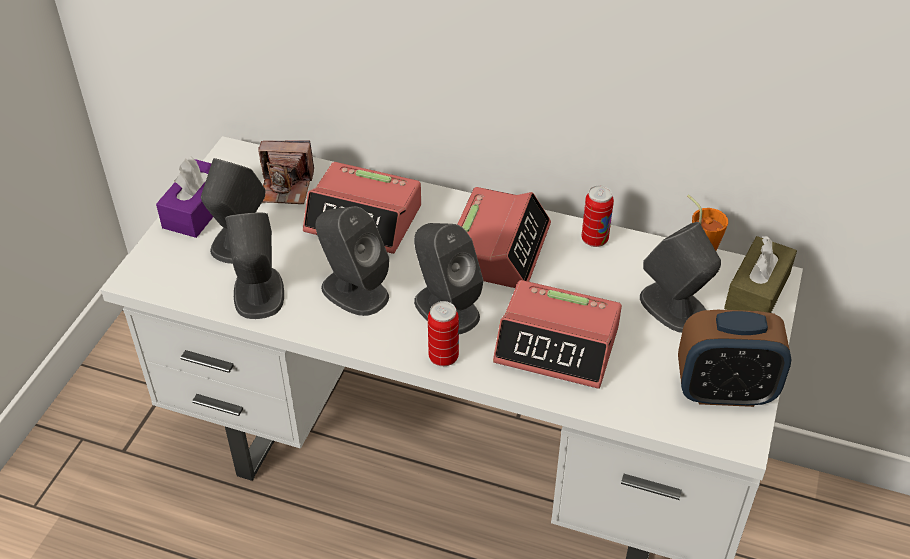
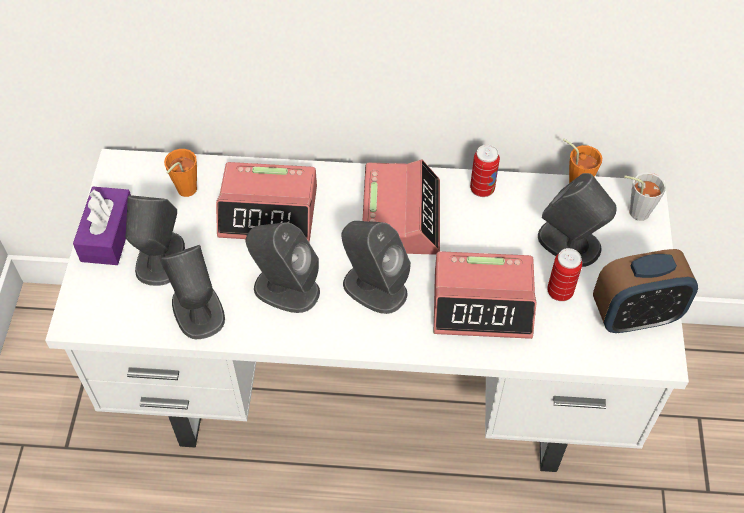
camera: 15 degrees left, 10 degrees up
camera [258,140,314,204] -> orange cup [164,149,197,197]
can [428,301,459,366] -> can moved to [547,248,582,301]
brown tissue box [724,236,797,313] -> grey cup [624,172,666,221]

